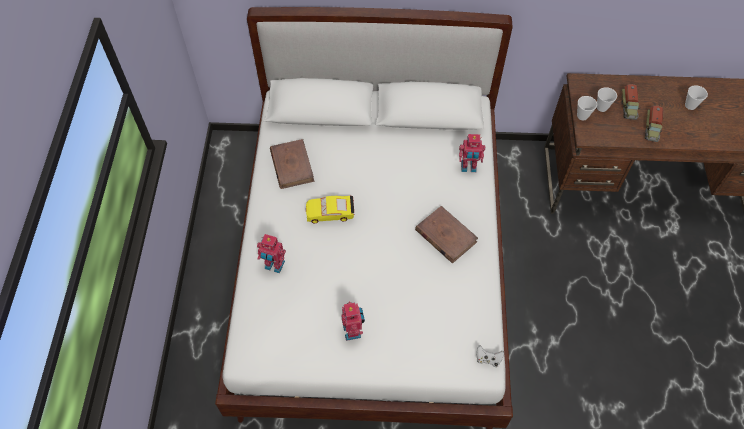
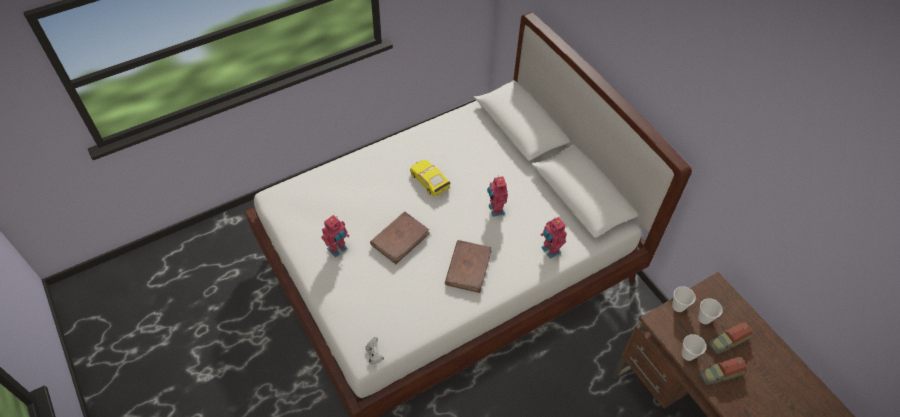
camera: 55 degrees right, 5 degrees down
toy robot [257,234,286,273] -> toy robot moved to [487,175,508,217]
brown book [270,139,314,189] -> brown book moved to [370,211,430,264]
cup [685,85,708,110] -> cup moved to [682,334,706,361]

